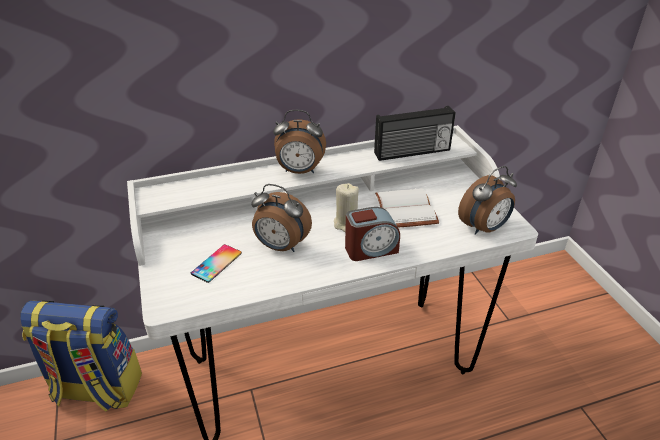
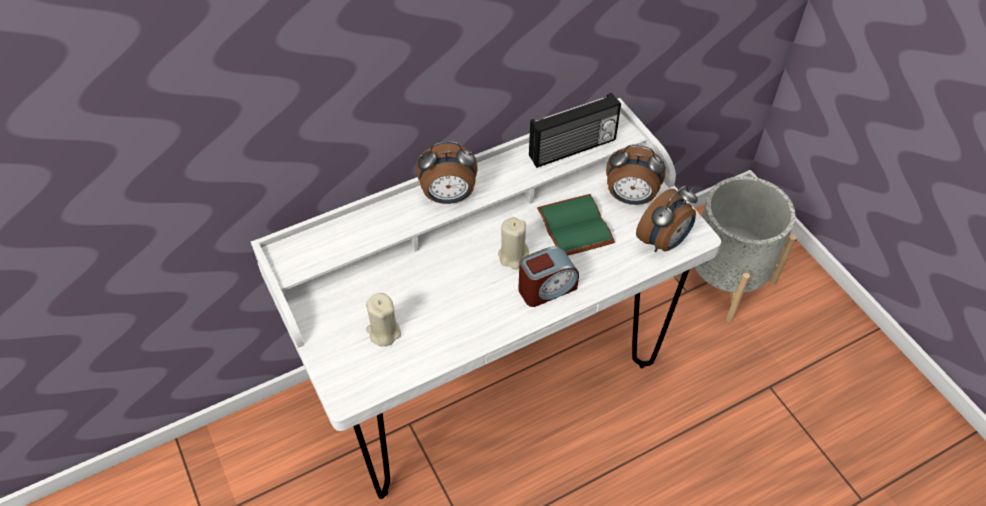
camera: 10 degrees left, 15 degrees up
backpack [20,300,142,412] -> none
phone [191,244,242,283] -> beige candle [366,293,401,347]
alarm clock [251,184,312,252] -> alarm clock moved to [606,145,666,205]
white book [375,188,439,228] -> green book [537,194,615,255]
none -> grey planter [674,176,797,322]

